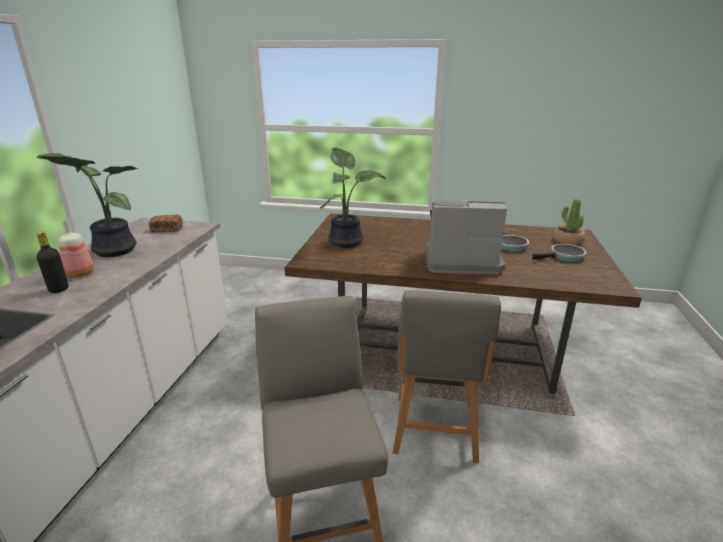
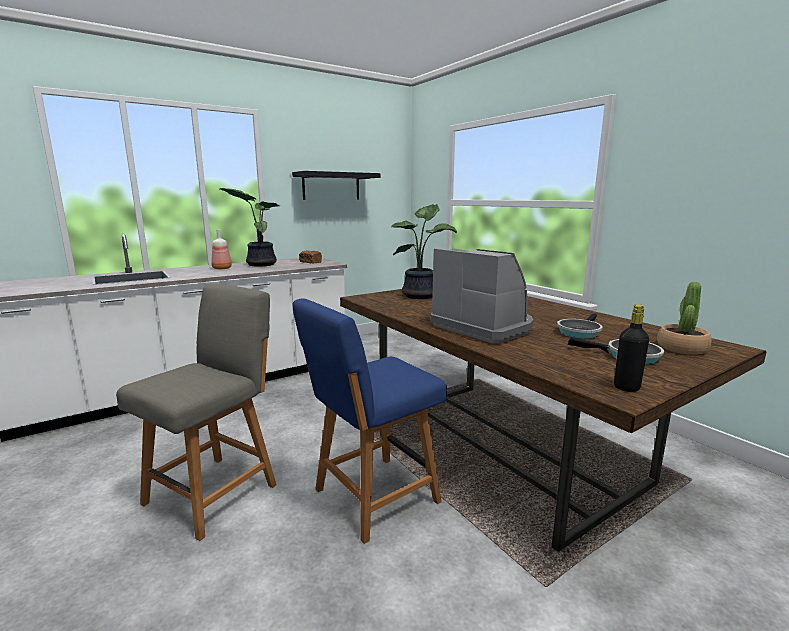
camera: 45 degrees right, 10 degrees down
black bottle [36,231,68,293] -> black bottle moved to [614,304,649,392]
grey chair [393,290,501,463] -> blue chair [293,299,447,544]
none -> black shelf [292,171,380,200]

